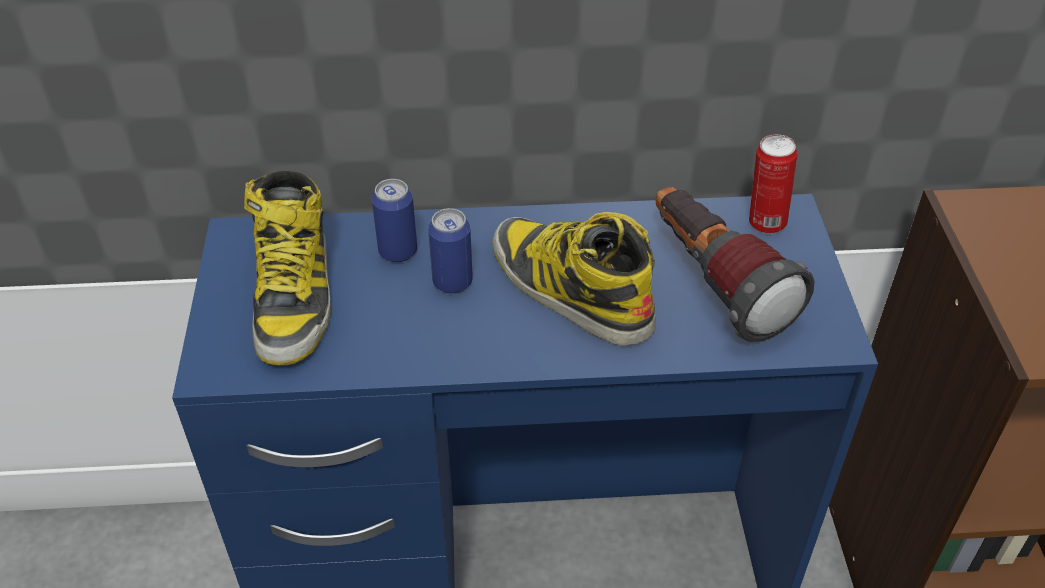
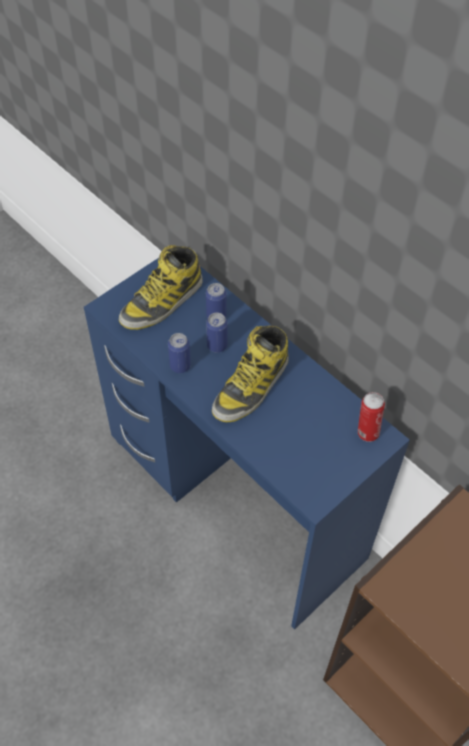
camera: 50 degrees right, 10 degrees up
boot [493,212,656,346] -> boot turned 150 degrees counterclockwise [212,325,288,422]
flashlight [656,187,815,342] -> none
none -> can [168,333,191,373]

